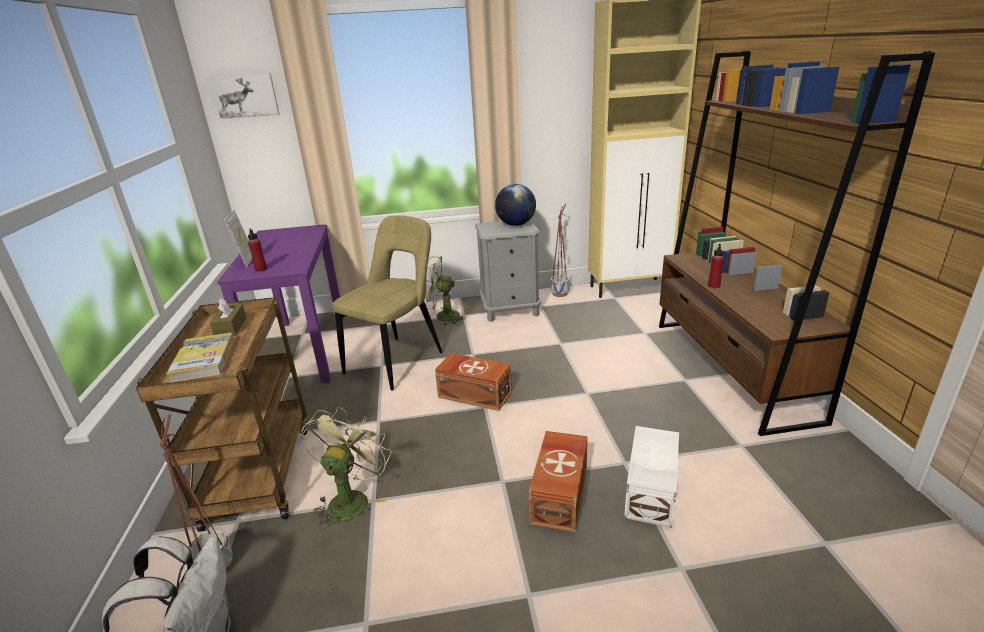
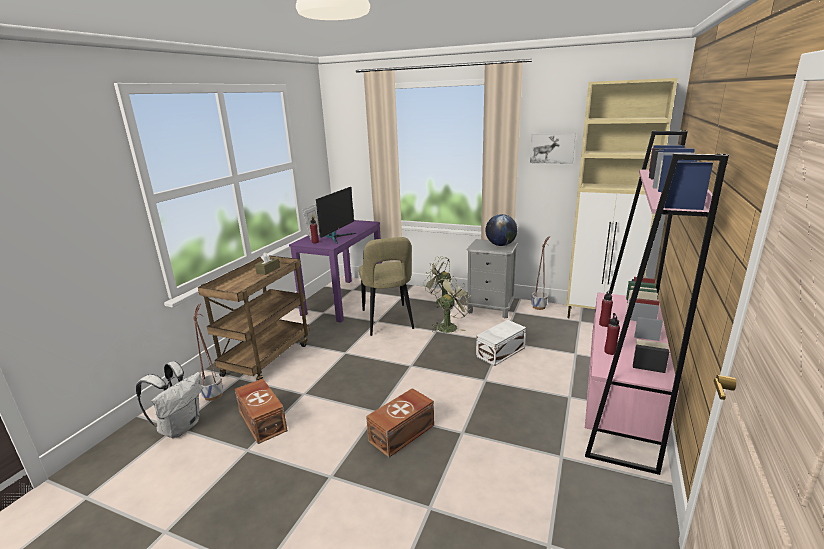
camera: 30 degrees right, 5 degrees down
book [166,332,234,383] -> none
picture [210,73,279,119] -> picture moved to [530,134,576,164]
green fan [301,407,391,529] -> green fan moved to [431,276,473,333]
beige chair [333,215,443,390] -> beige chair turned 105 degrees clockwise [359,237,414,336]
brown storage box [435,353,512,411] -> brown storage box moved to [235,379,288,444]
white storage box [624,426,679,528] -> white storage box moved to [476,320,526,366]
brown bookcase [659,51,935,436] -> pink bookcase [585,130,729,475]
none -> monitor [316,187,356,244]
none -> red bottle [604,313,620,355]

